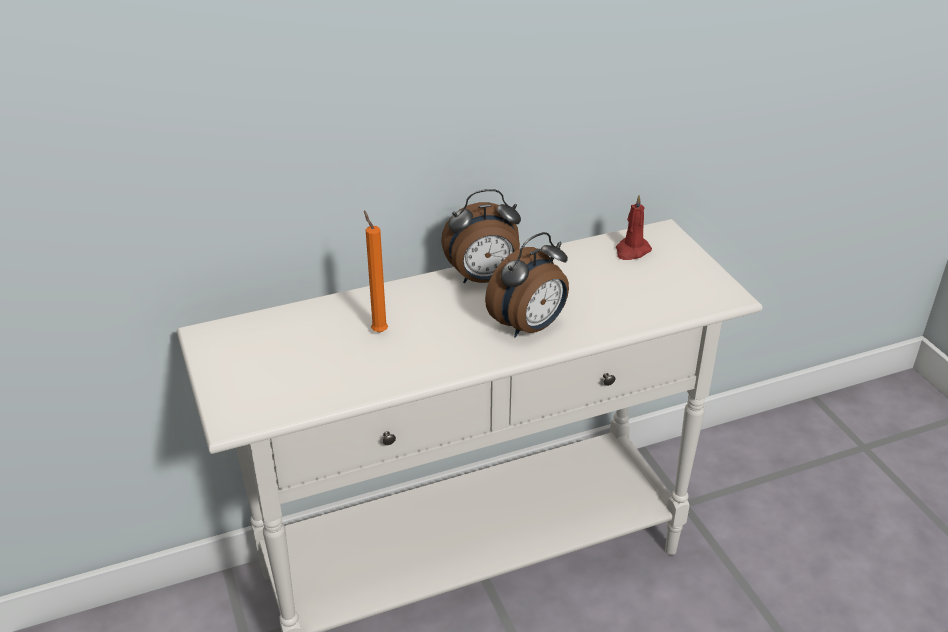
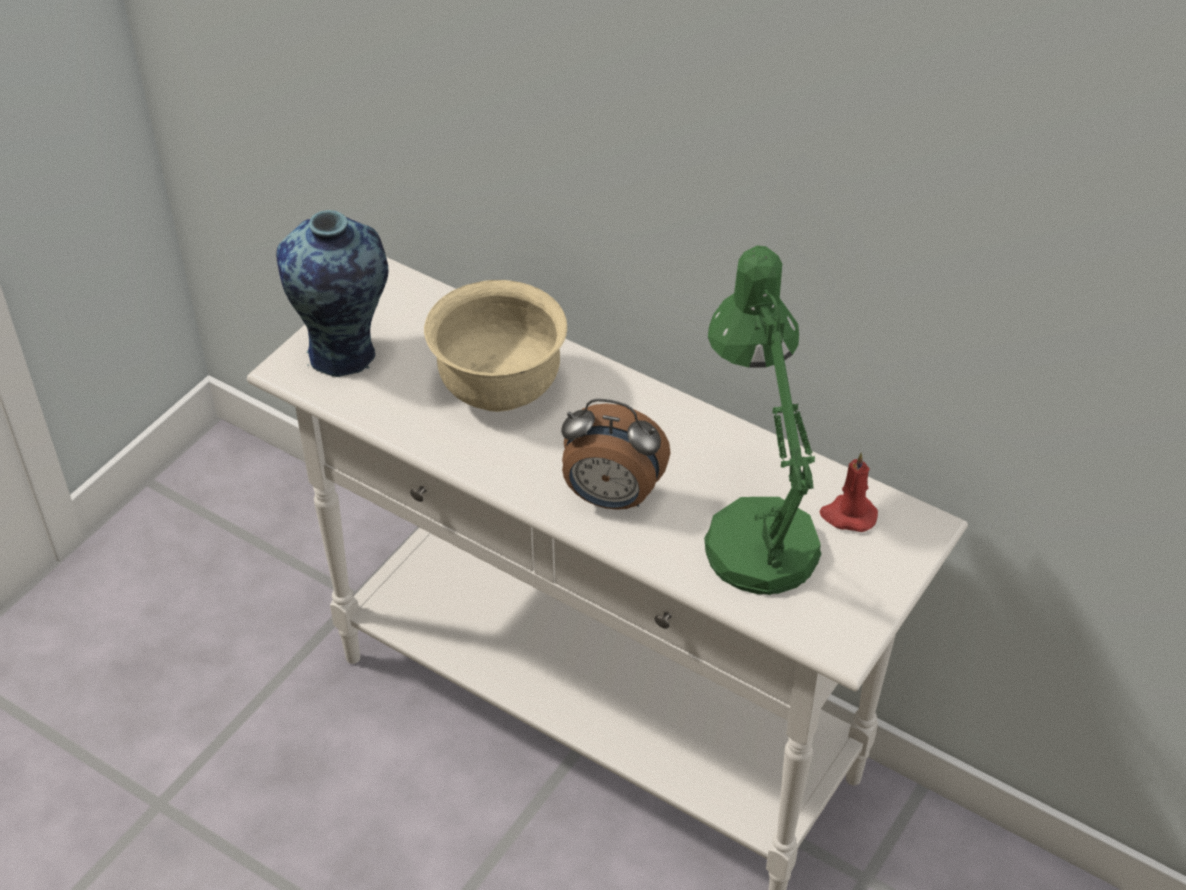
camera: 55 degrees right, 10 degrees up
orange candle [364,211,388,333] -> beige bowl [424,280,567,412]
alarm clock [441,189,521,283] -> none
none -> vase [276,210,389,377]
none -> green table lamp [704,246,821,595]

